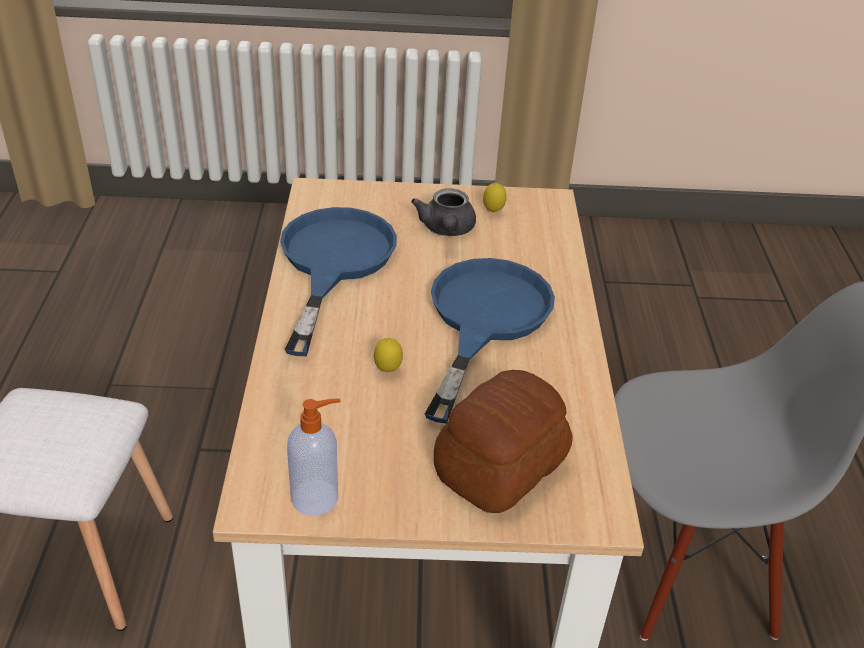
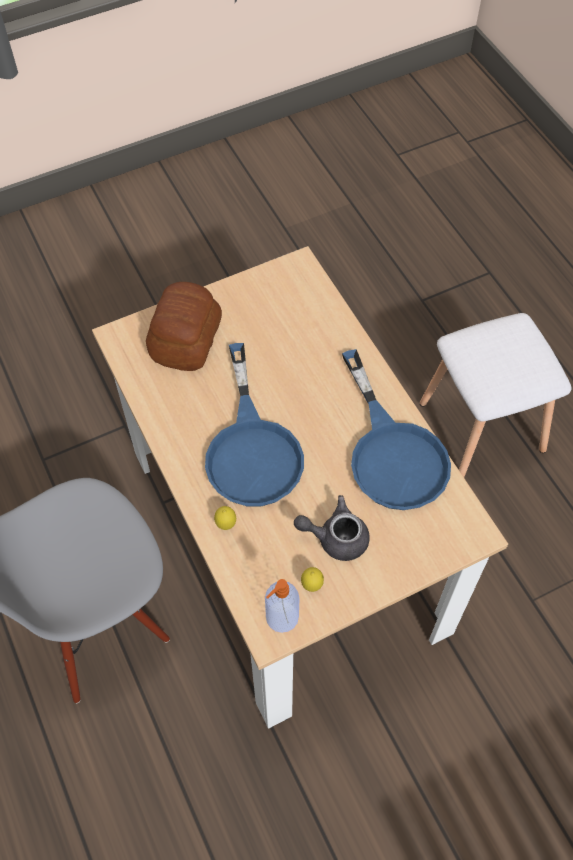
camera: 155 degrees right, 20 degrees up
soap dispenser [287,399,341,516] -> soap dispenser moved to [265,579,300,633]
lemon [374,338,403,372] -> lemon moved to [214,506,236,530]
grey teapot [411,188,476,236] -> grey teapot turned 60 degrees counterclockwise [294,495,370,561]

